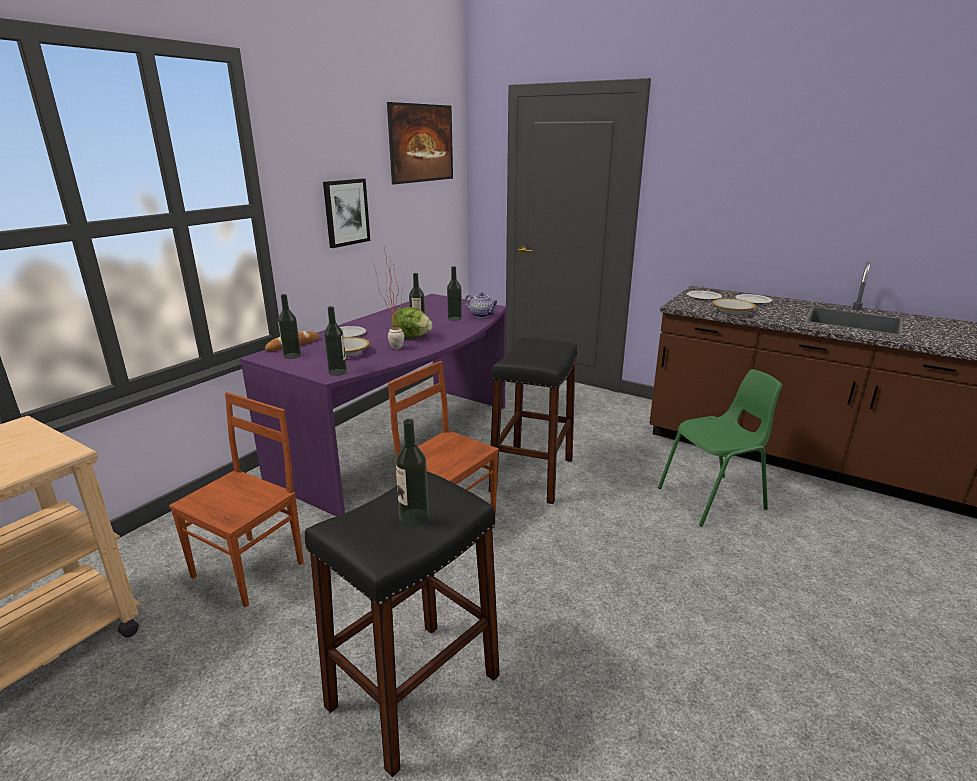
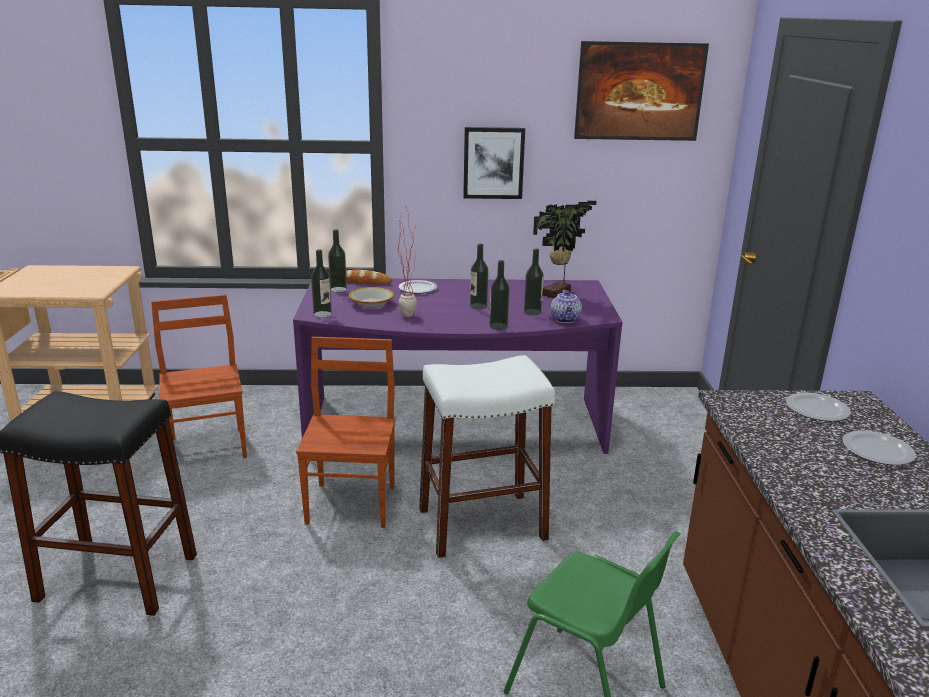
camera: 55 degrees right, 0 degrees up
brown chair [169,392,304,607] -> brown chair turned 105 degrees counterclockwise [151,294,247,458]
lettuce [391,307,433,338] -> none
bottle [396,419,429,526] -> bottle moved to [489,260,510,330]
black stool [489,338,577,504] -> white stool [419,355,555,558]
bowl [712,299,756,315] -> none
none -> potted plant [533,201,596,298]

